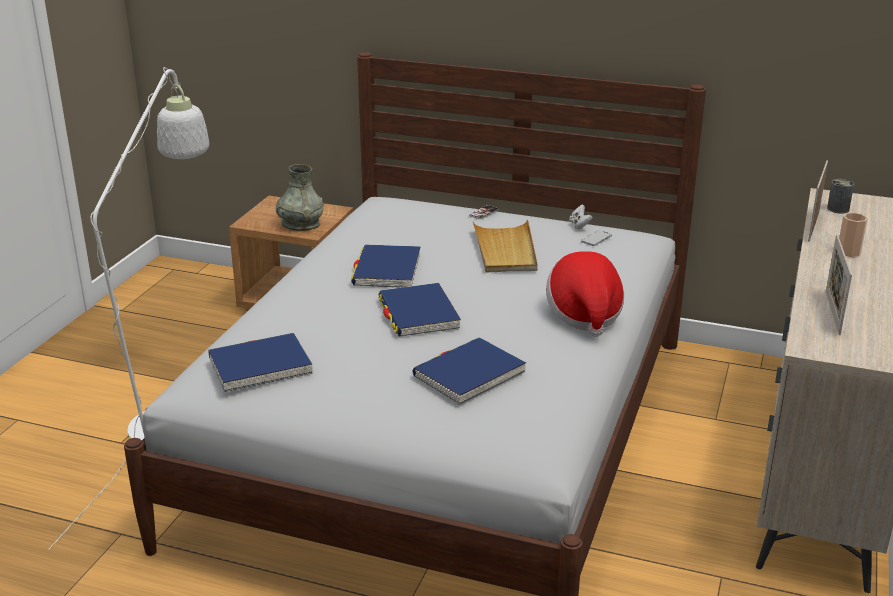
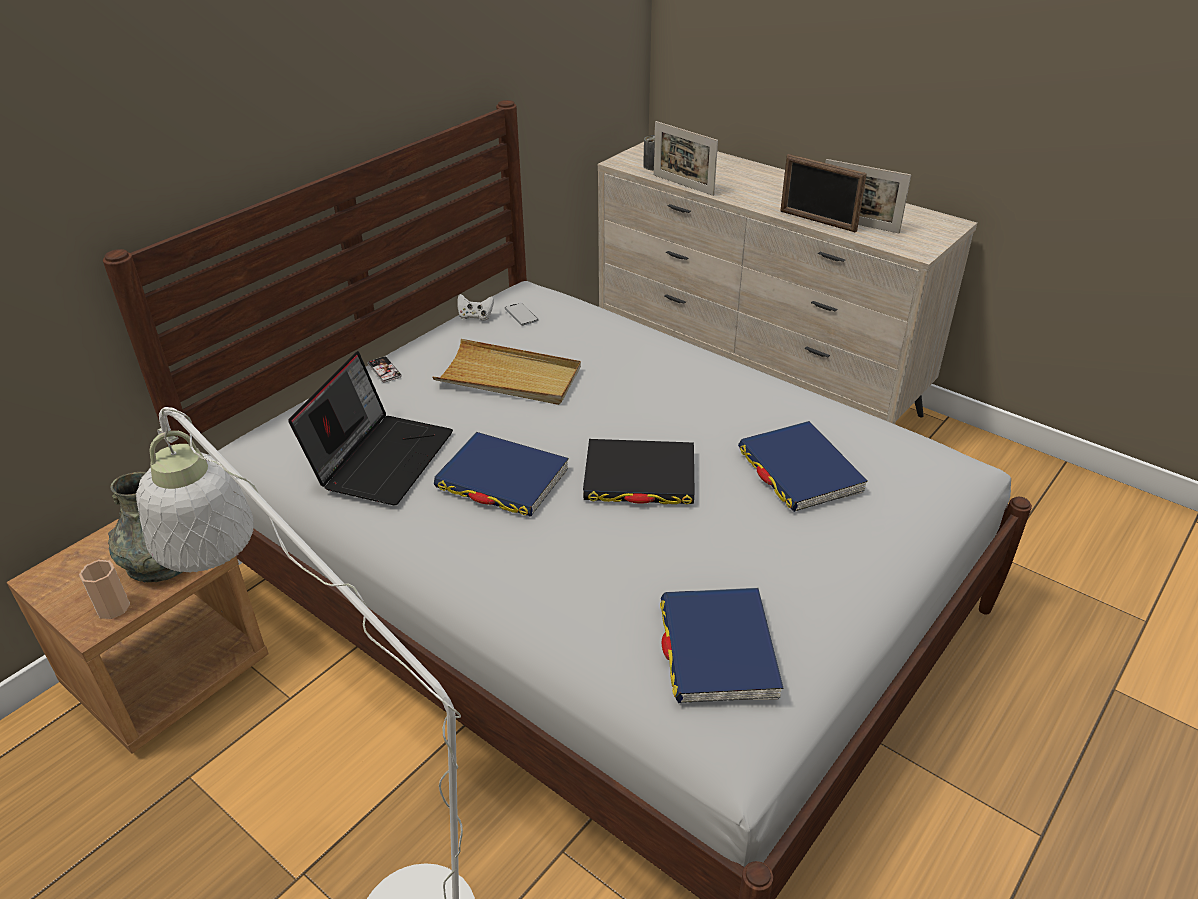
camera: 70 degrees left, 10 degrees up
blue book [378,283,461,337] -> black book [583,439,695,504]
hat [546,251,624,337] -> none
cup [839,212,868,257] -> cup moved to [79,560,130,619]
none -> laptop [288,351,453,505]
none -> picture frame [780,154,867,233]

